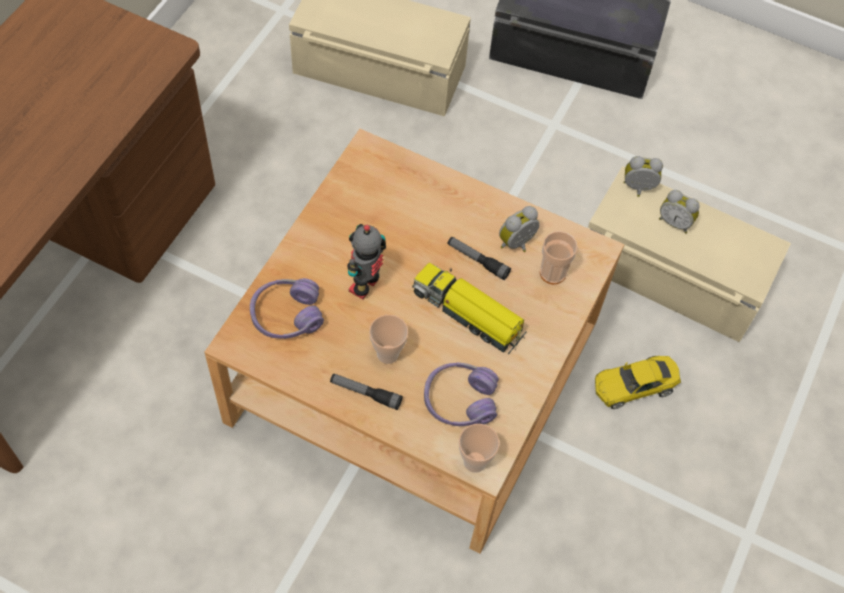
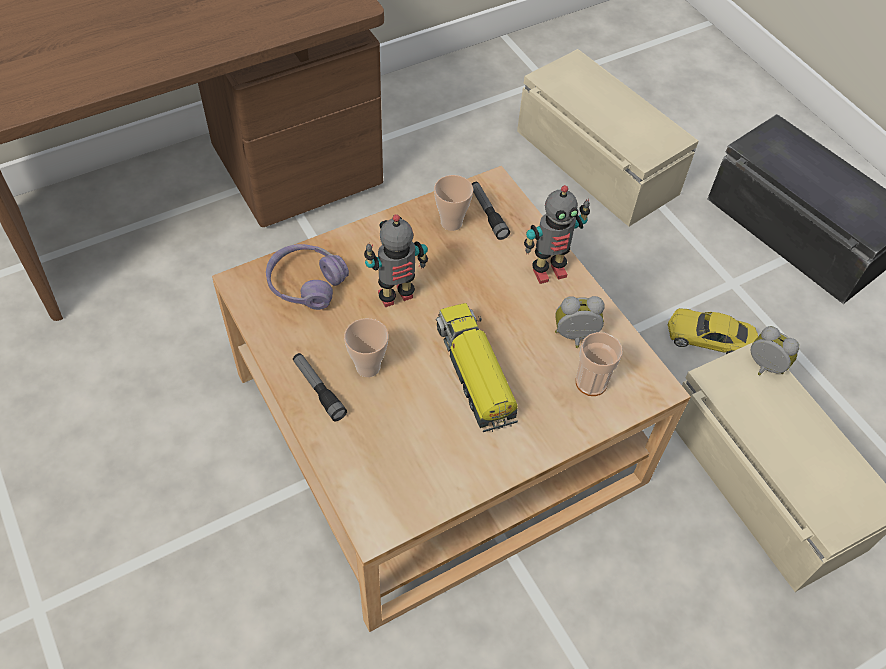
camera: 35 degrees right, 5 degrees down
purple headphones [424,363,499,426] -> none
flashlight [448,237,511,280] -> flashlight moved to [472,182,510,240]
cup [459,424,500,473] -> cup moved to [434,175,473,231]
yellow toy car [595,356,681,409] -> yellow toy car moved to [667,308,758,354]
alarm clock [659,190,700,234] -> none
none -> toy robot [524,185,590,284]

